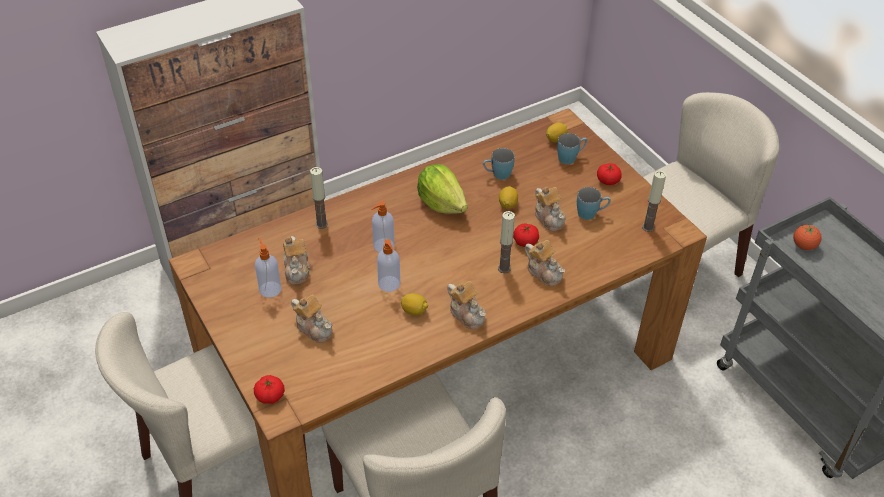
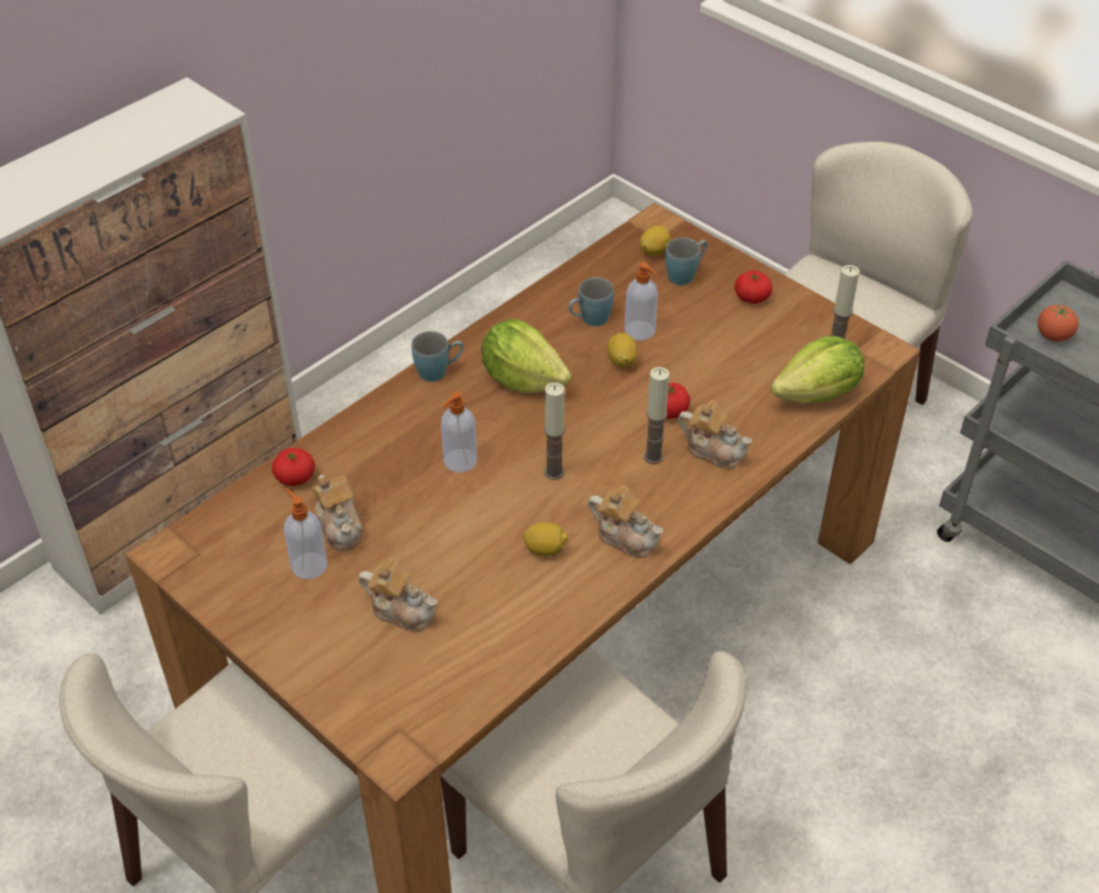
camera: 15 degrees left, 0 degrees up
tomato [254,375,285,404] -> tomato moved to [272,448,315,486]
candle [310,167,328,229] -> candle moved to [544,382,565,480]
soap dispenser [377,239,400,292] -> soap dispenser moved to [625,262,658,341]
teapot [535,187,566,231] -> none
blue mug [577,187,611,220] -> blue mug moved to [411,331,464,382]
none -> lettuce [771,336,864,404]

